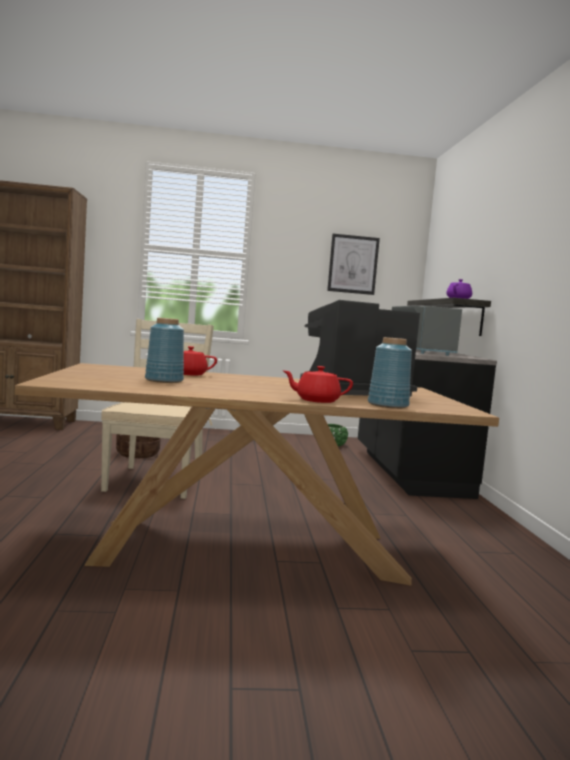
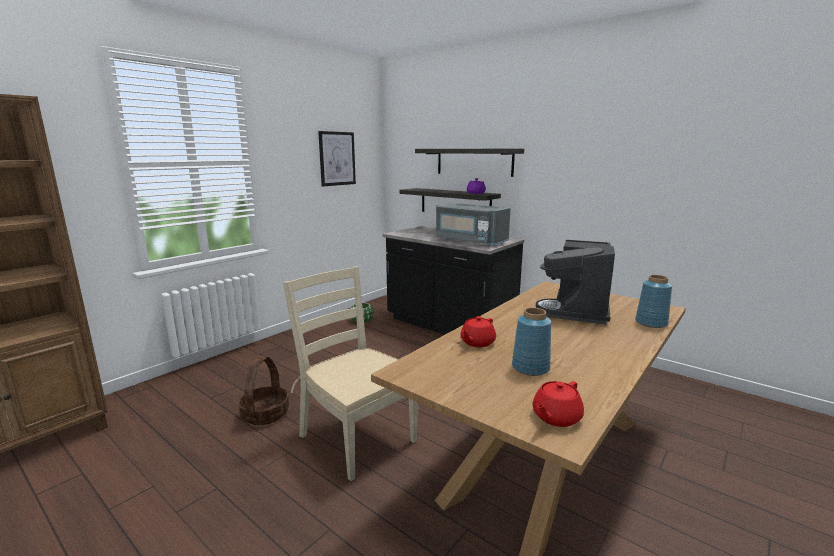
camera: 45 degrees left, 10 degrees up
red teapot [282,366,353,403] -> red teapot moved to [533,381,584,427]
none -> shelf [415,149,524,177]

